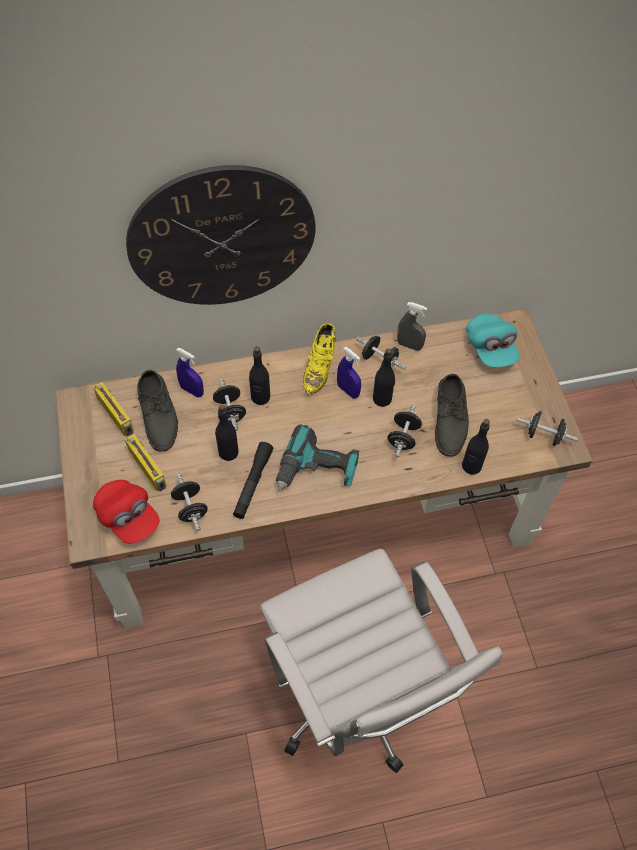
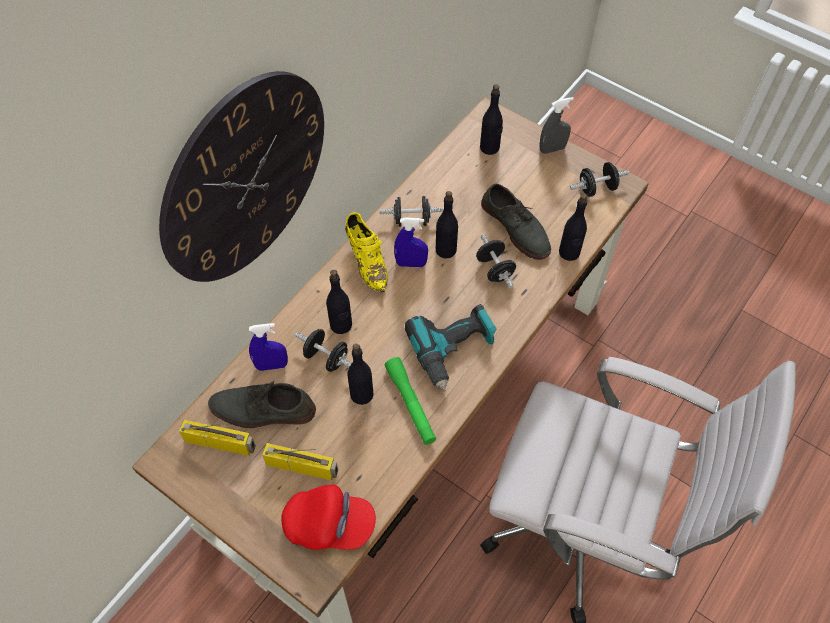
camera: 40 degrees left, 0 degrees up
grey shoe [137,370,178,452] -> grey shoe turned 150 degrees clockwise [208,380,316,428]
black dumbbell [171,474,208,531] -> none
black flashlight [233,442,273,519] -> green flashlight [385,357,436,445]
grey spray bottle [397,302,427,351] -> grey spray bottle moved to [540,97,574,154]
turquoise cap [466,314,520,367] -> black bottle [480,84,503,155]

